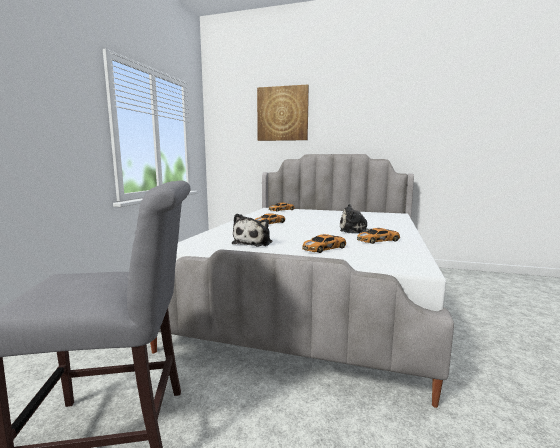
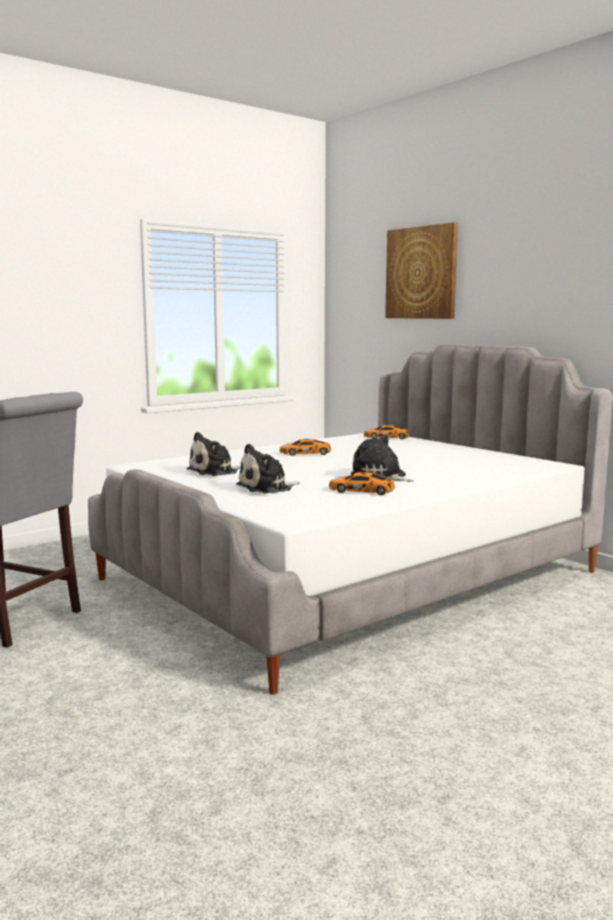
camera: 35 degrees right, 0 degrees up
toy car [302,234,346,253] -> plush toy [236,444,300,494]

